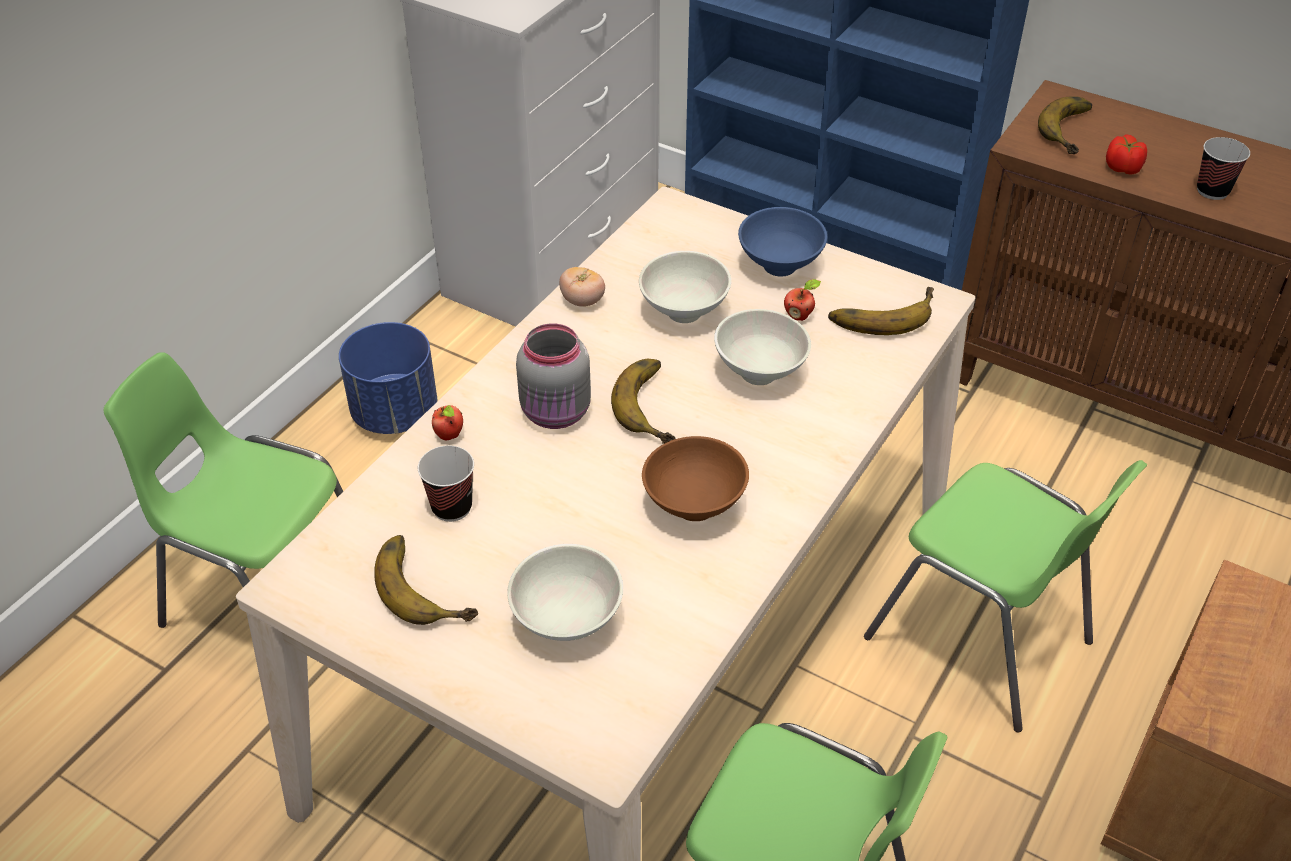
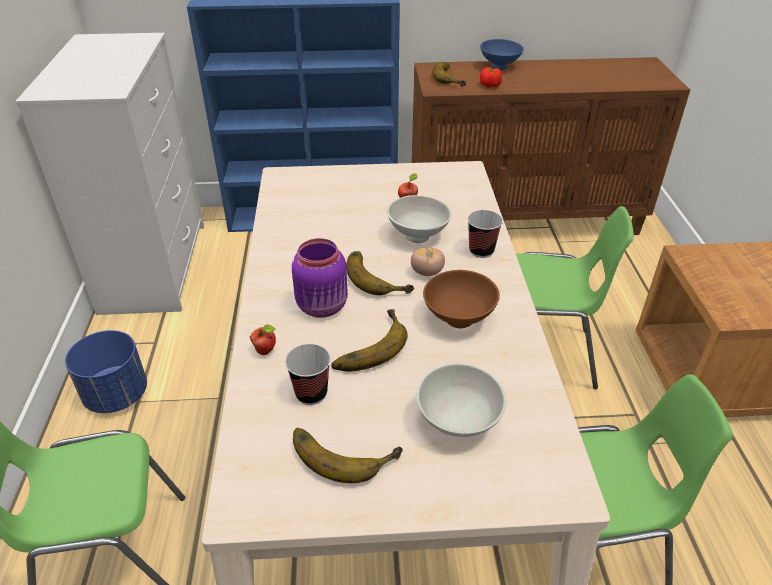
camera: 35 degrees left, 5 degrees down
grey jar [516,323,591,429] -> purple jar [292,238,348,318]
tomato [559,267,605,307] -> tomato moved to [411,248,445,276]
white bowl [639,251,731,323] -> none
blue bowl [738,207,827,277] -> blue bowl moved to [480,39,524,70]
banana [828,287,934,335] -> banana moved to [331,309,408,371]
cup [1197,137,1250,200] -> cup moved to [468,210,503,258]

